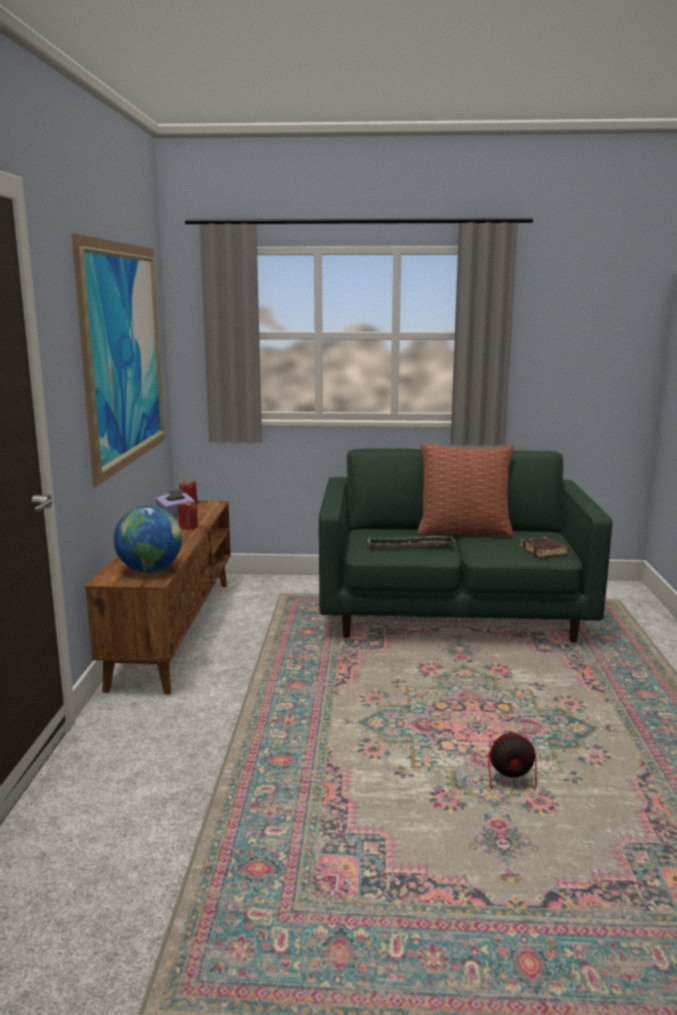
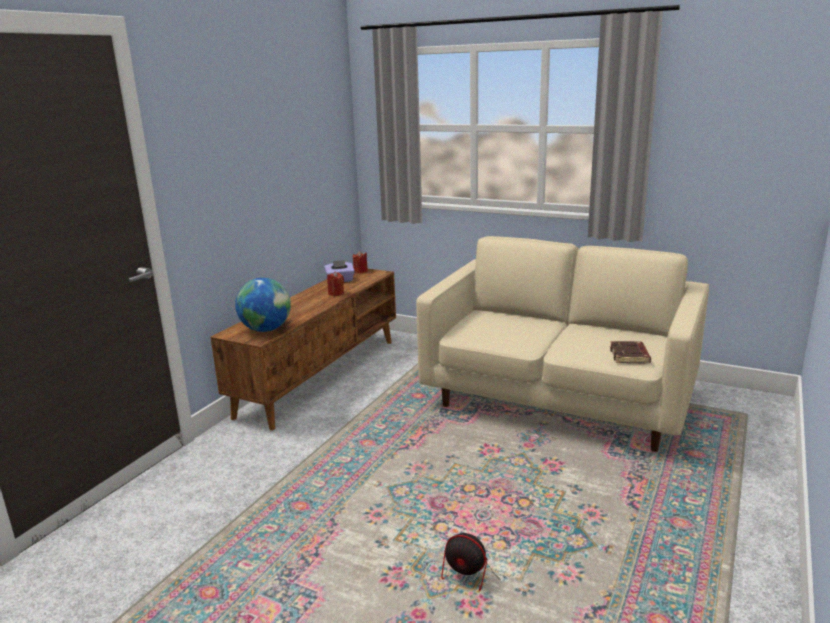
camera: 25 degrees right, 5 degrees up
picture [72,233,165,488] -> none
green sofa [319,448,612,643] -> beige sofa [416,236,709,452]
tray [368,536,455,549] -> none
pillow [418,443,514,538] -> none

